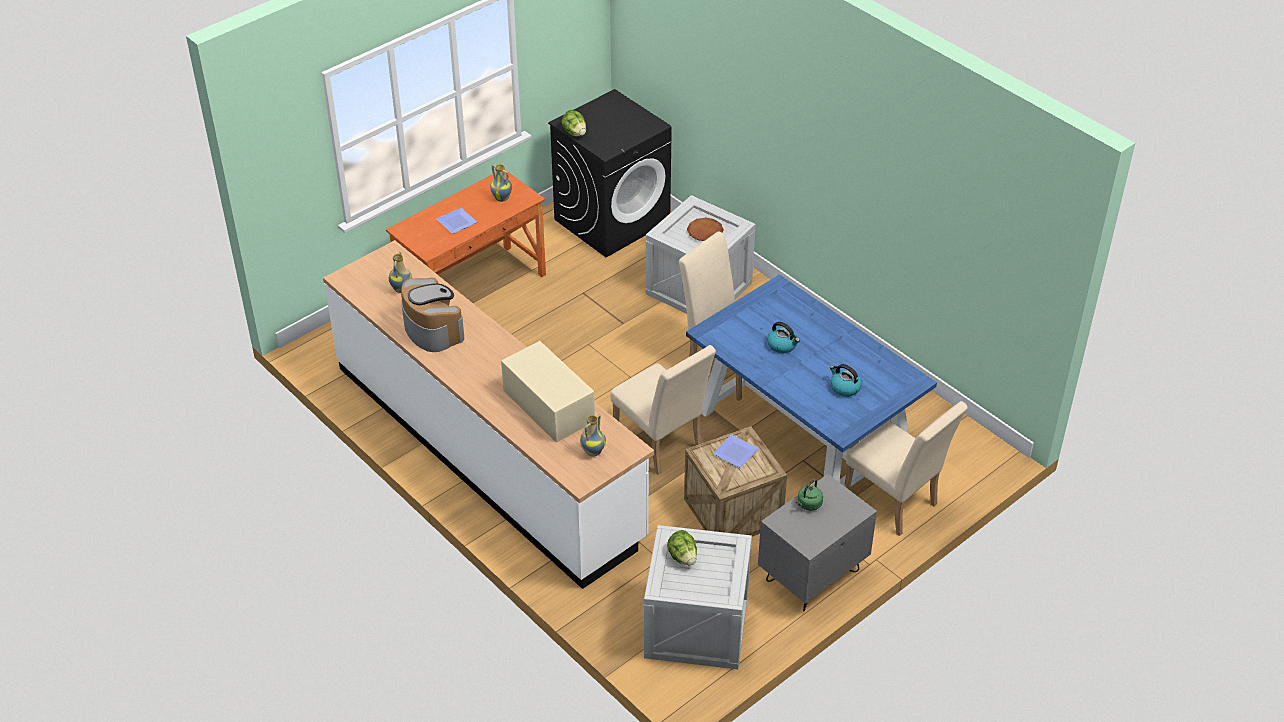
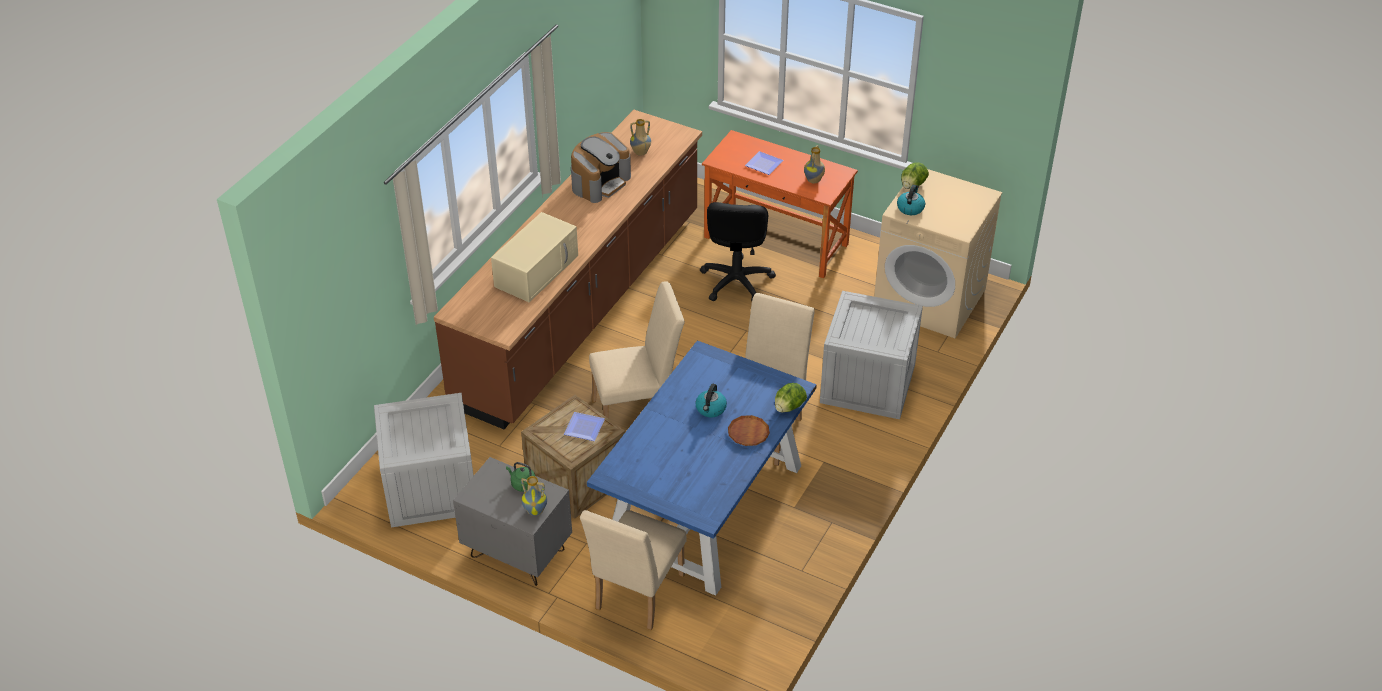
camera: 70 degrees right, 0 degrees up
white counter [323,240,654,589] -> brown counter [434,110,702,429]
black washing machine [548,89,672,258] -> beige washing machine [874,169,1002,338]
vase [580,414,606,457] -> vase moved to [521,476,547,516]
beige chair [611,345,716,474] -> beige chair turned 135 degrees counterclockwise [589,281,685,418]
lettuce [667,530,697,566] -> lettuce moved to [775,383,807,413]
brown plate [687,218,724,241] -> brown plate moved to [728,415,770,446]
kettle [830,364,862,397] -> kettle moved to [897,185,925,215]
none -> black office chair [700,202,776,301]

